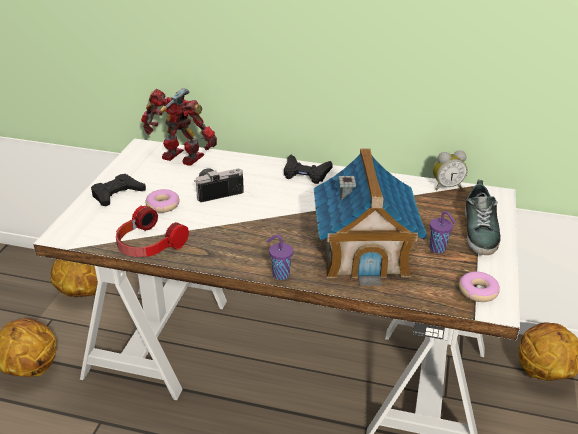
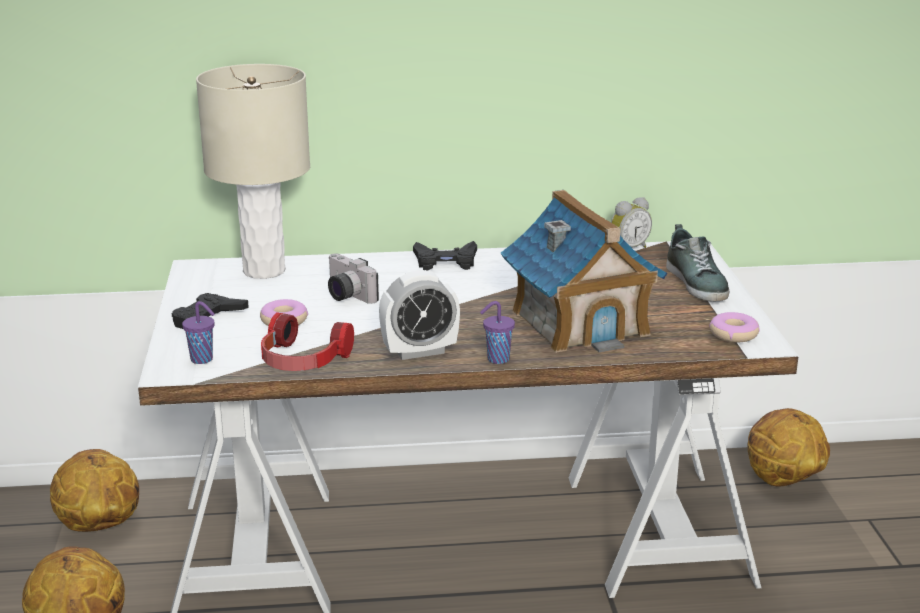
camera: 20 degrees left, 10 degrees down
toy robot [141,88,217,165] -> beige table lamp [196,64,310,279]
camera [194,168,244,202] -> camera turned 90 degrees counterclockwise [328,254,379,304]
purple cup [430,211,456,253] -> purple cup moved to [182,301,215,364]
none -> alarm clock [379,270,460,360]

